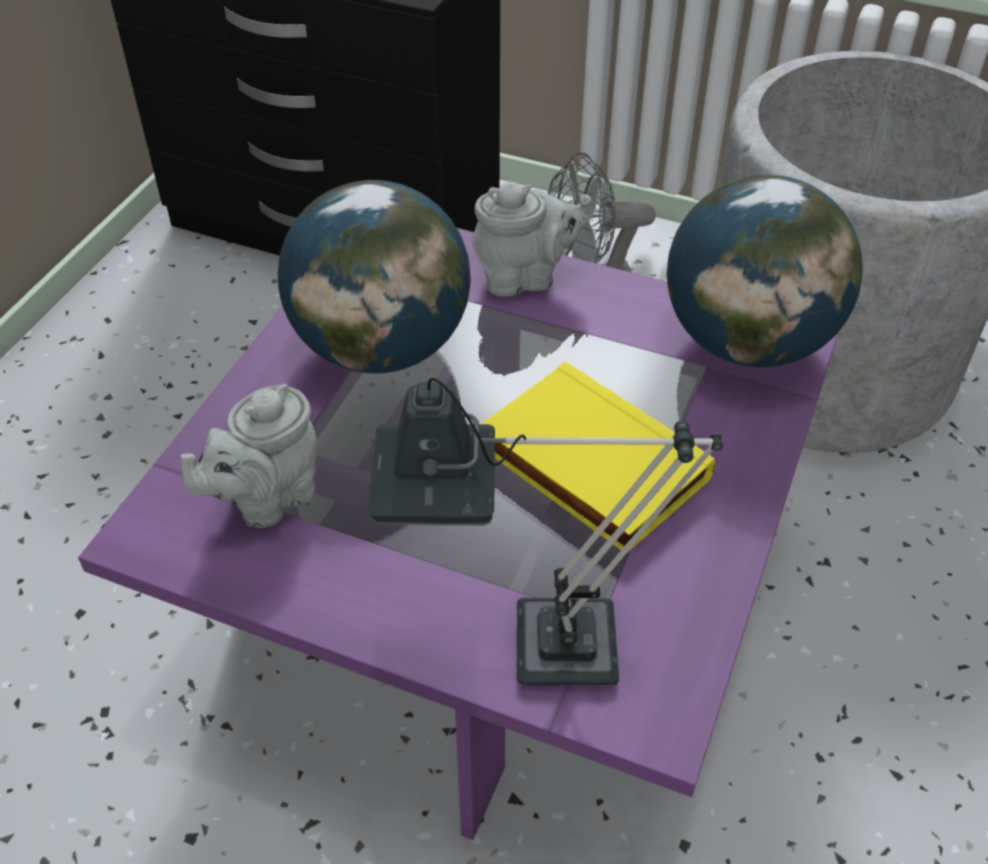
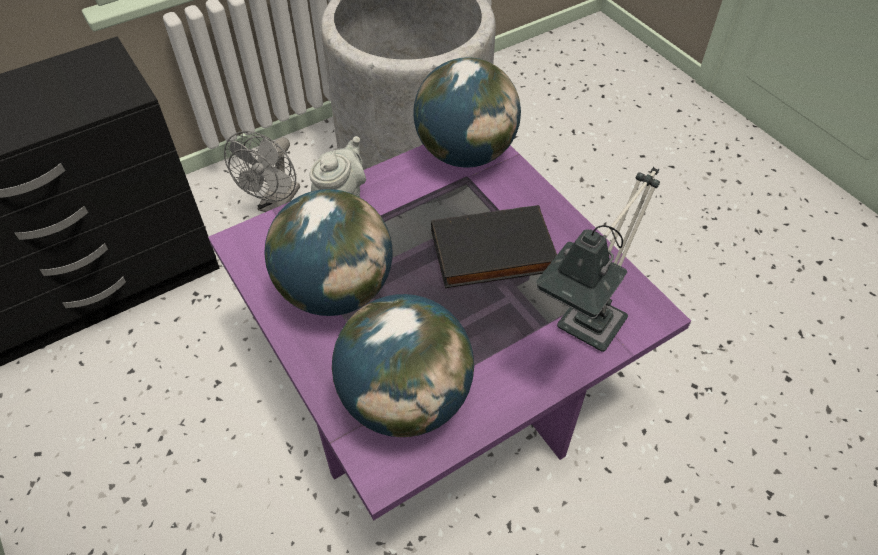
camera: 55 degrees left, 5 degrees up
grey teapot [180,384,317,528] -> globe [332,294,474,437]
yellow book [482,362,715,554] -> black book [431,205,557,288]

